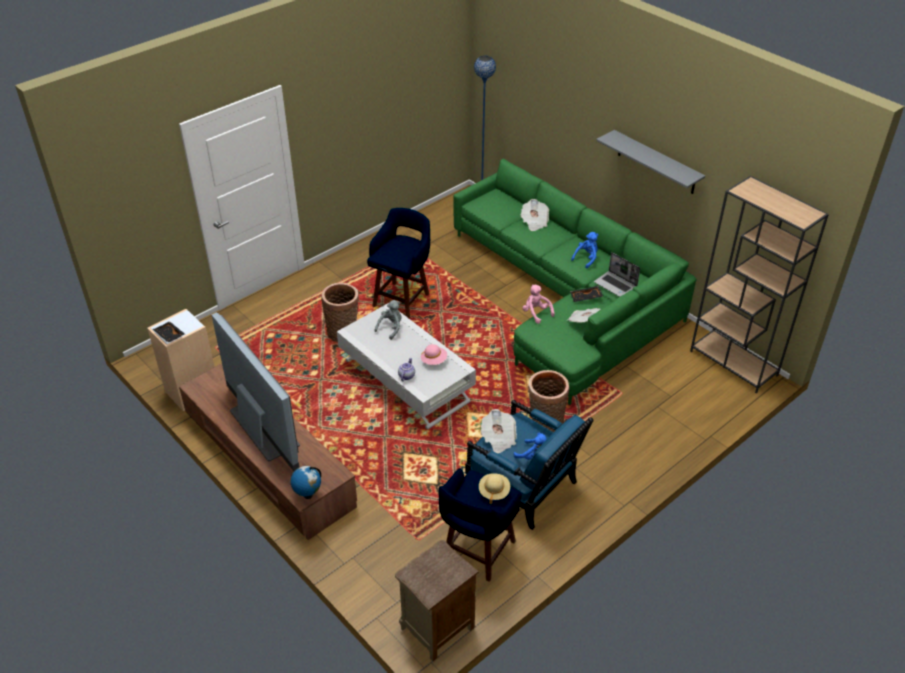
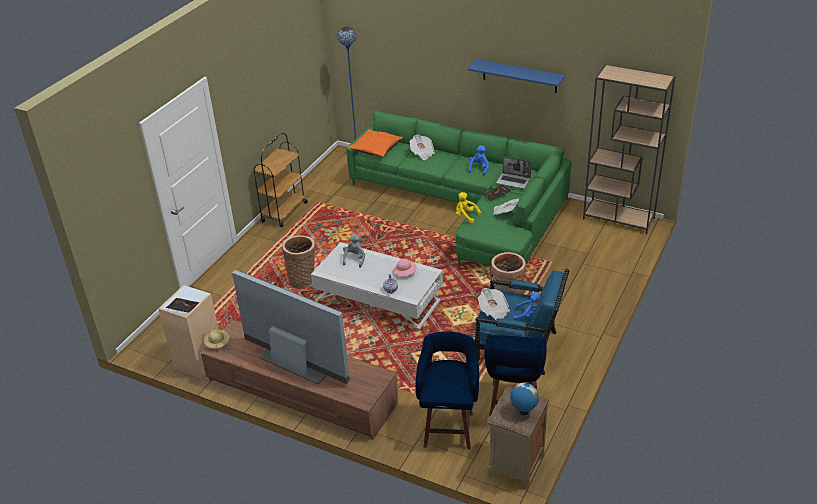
camera: 20 degrees left, 5 degrees down
globe [291,466,321,499] -> globe moved to [510,382,539,415]
blue stool [367,208,430,318] -> blue stool moved to [415,331,479,450]
beige hat [479,473,510,504] -> beige hat moved to [204,329,229,352]
pink plush toy [522,285,555,324] -> yellow plush toy [456,192,481,223]
grey shelf [596,130,705,194] -> blue shelf [468,60,565,93]
none -> brown cart [253,133,308,227]
none -> orange pillow [348,129,404,157]

